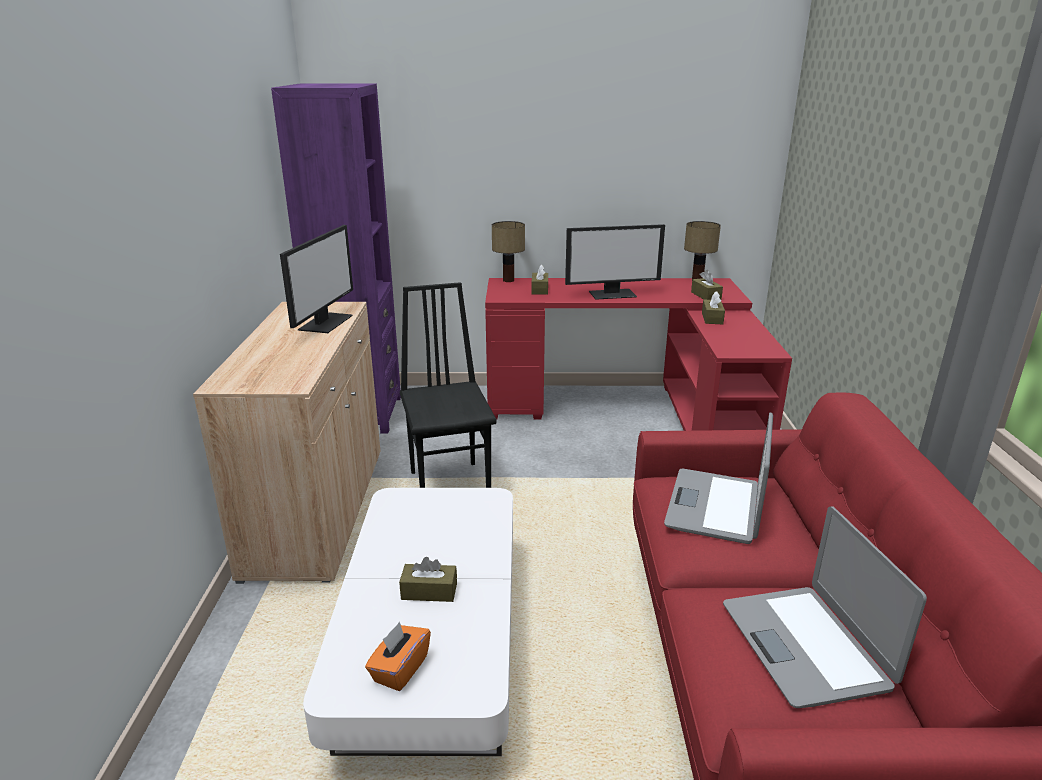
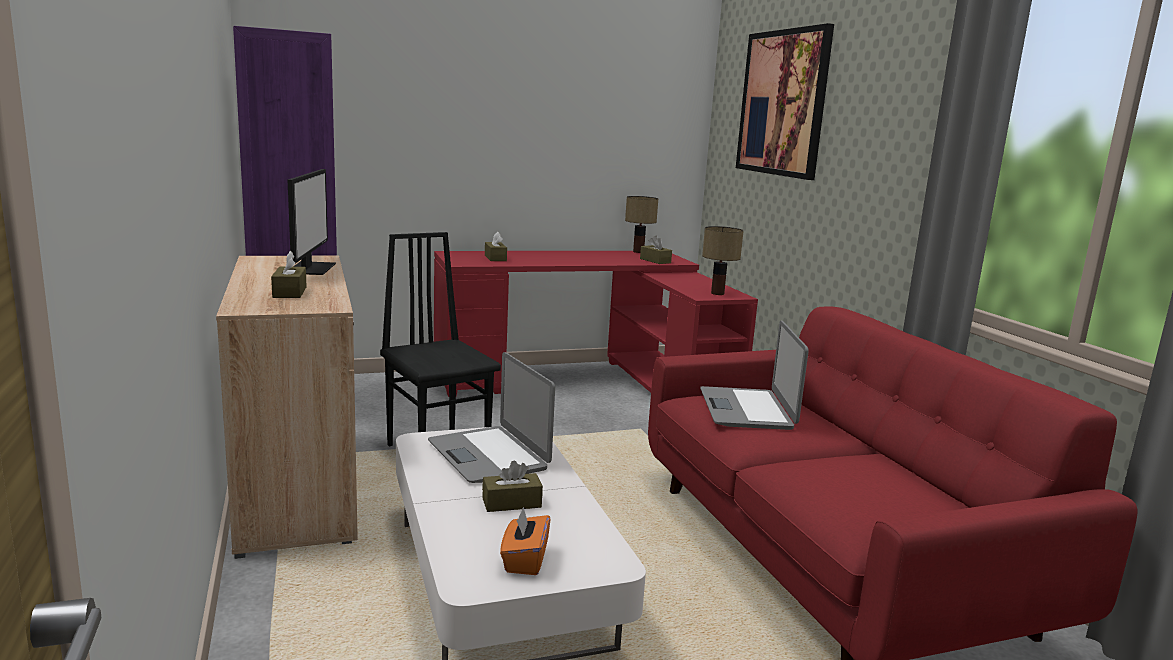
camera: 20 degrees left, 10 degrees down
table lamp [492,221,525,282] -> table lamp moved to [702,226,744,295]
monitor [565,224,665,300] -> none
brown tissue box [702,292,725,324] -> brown tissue box moved to [271,251,307,298]
laptop [723,507,927,708] -> laptop moved to [428,352,555,483]
none -> picture [736,23,834,180]

